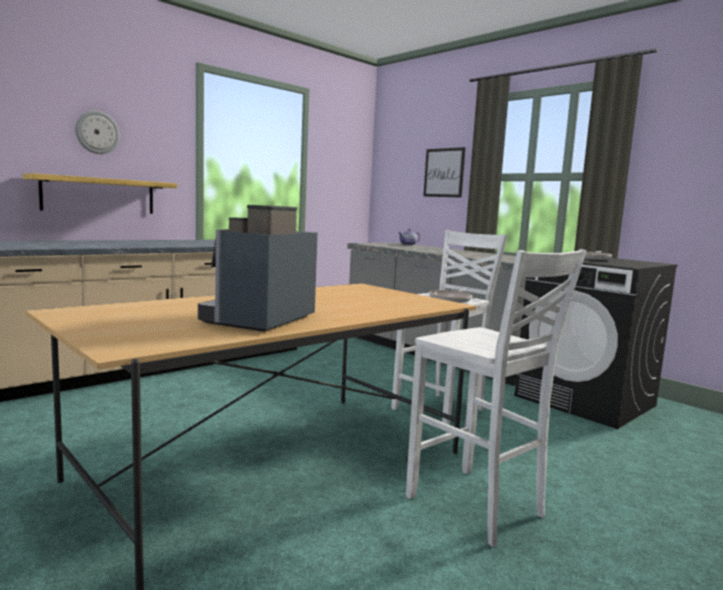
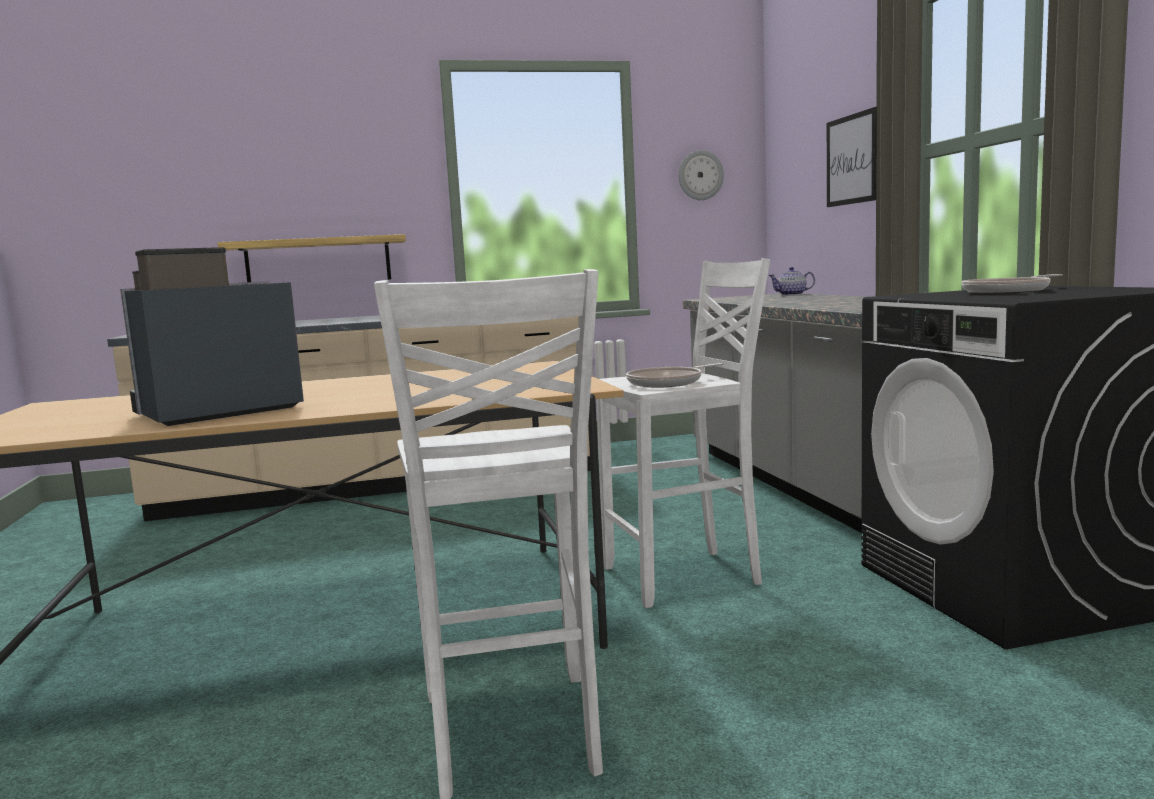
camera: 30 degrees right, 0 degrees up
wall clock [75,110,120,154] -> wall clock moved to [678,150,724,200]

